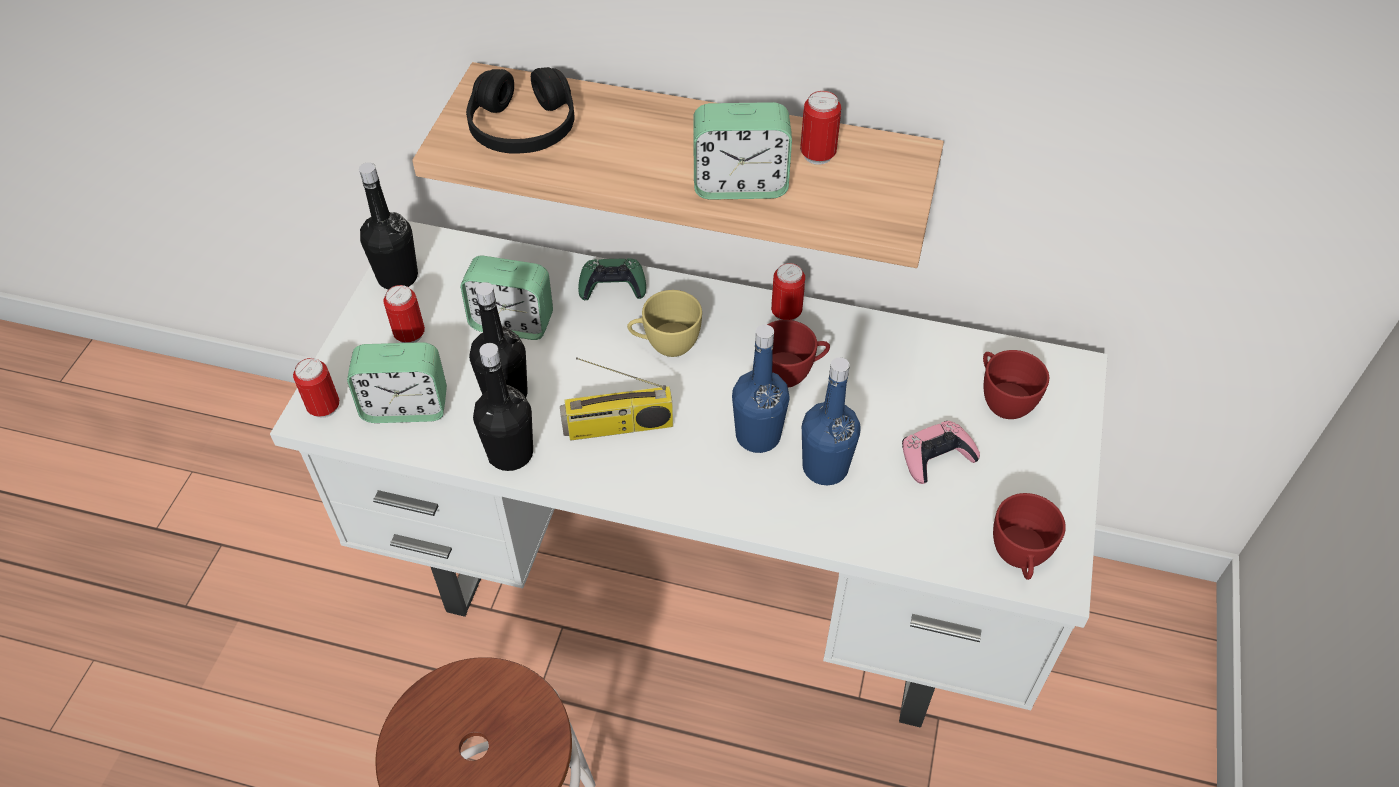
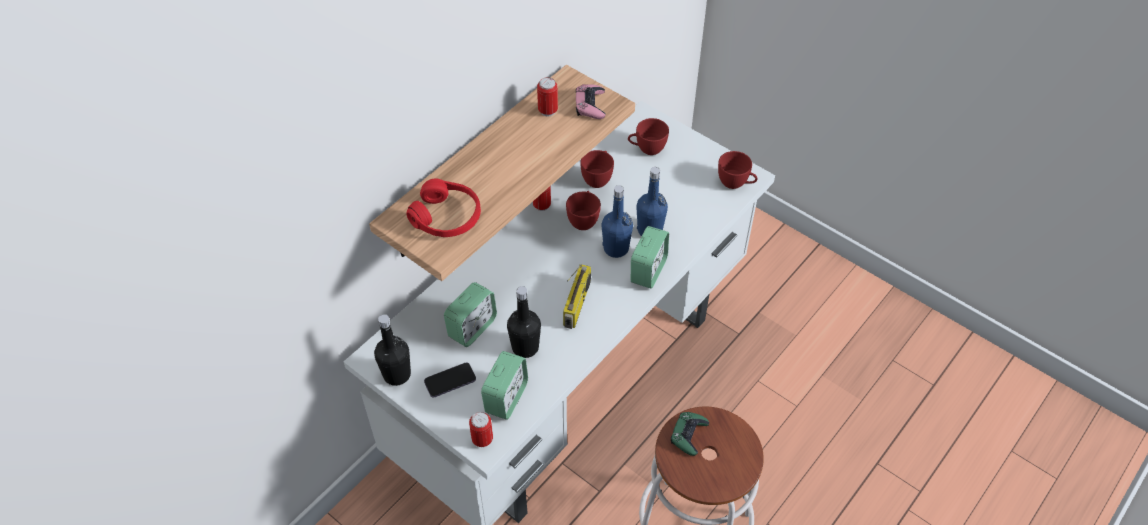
camera: 65 degrees left, 0 degrees up
can [383,285,425,343] -> phone [424,362,476,398]
black headphones [466,67,574,154] -> red headphones [407,179,481,237]
black bottle [473,343,533,471] -> none
green game controller [578,258,646,300] -> green game controller moved to [671,412,709,456]
yellow cup [627,290,702,357] -> none
alarm clock [693,102,792,200] -> alarm clock moved to [631,226,669,289]
pink game controller [902,421,980,484] -> pink game controller moved to [576,84,606,119]
none -> red cup [580,150,614,188]

